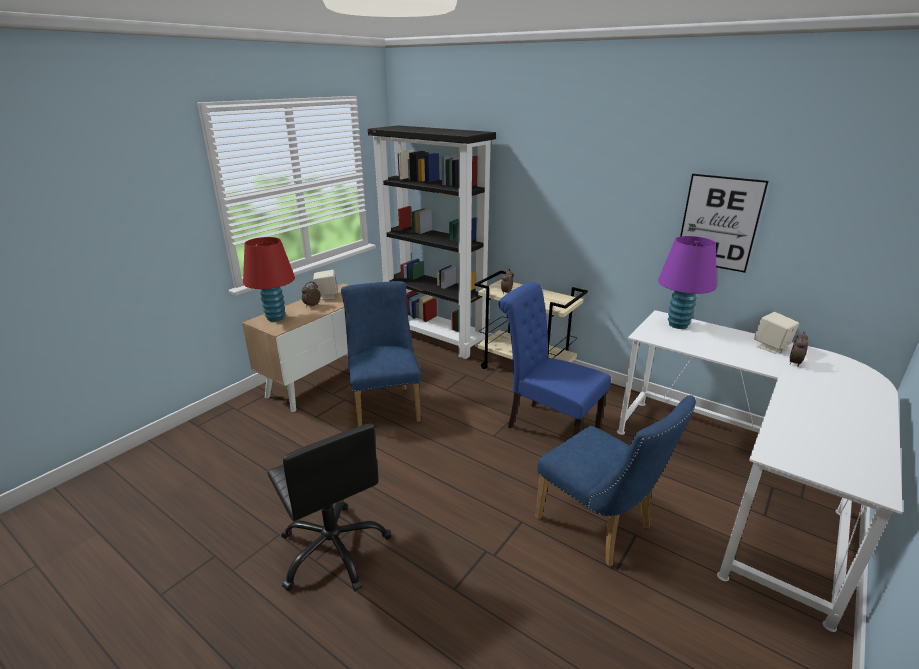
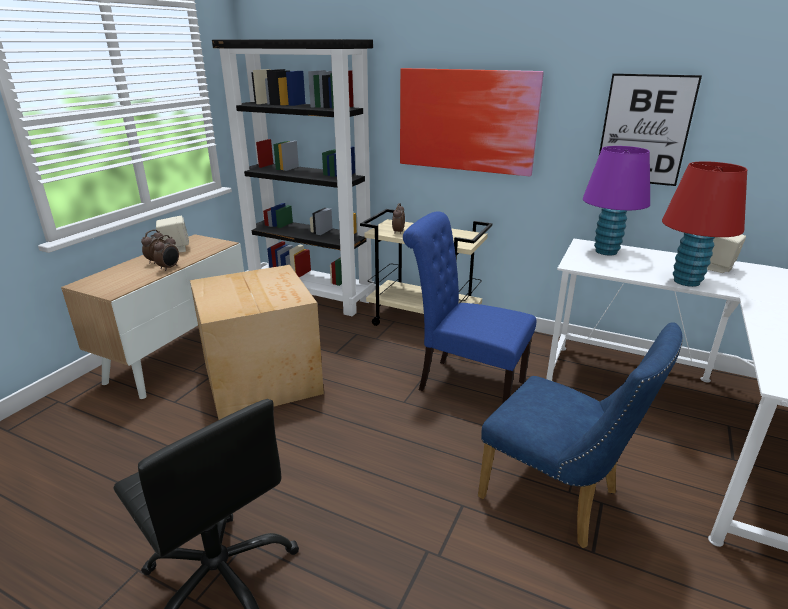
camera: 10 degrees left, 0 degrees up
red table lamp [243,237,295,322] -> red table lamp moved to [662,161,747,287]
blue chair [341,281,421,427] -> cardboard box [190,265,324,420]
alarm clock [790,331,808,367] -> alarm clock moved to [154,235,179,271]
none -> picture [400,68,544,176]

